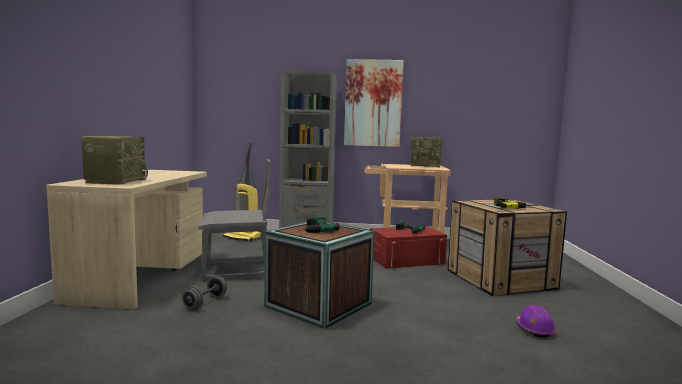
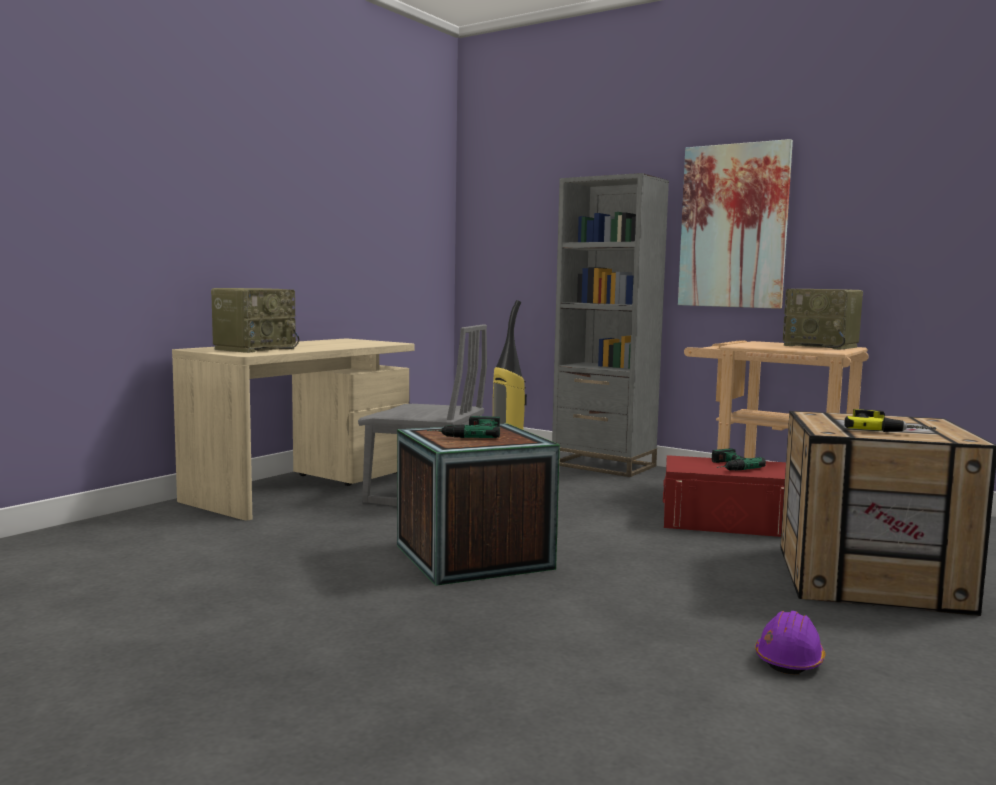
camera: 30 degrees right, 0 degrees up
grey dumbbell [182,276,227,309] -> none

